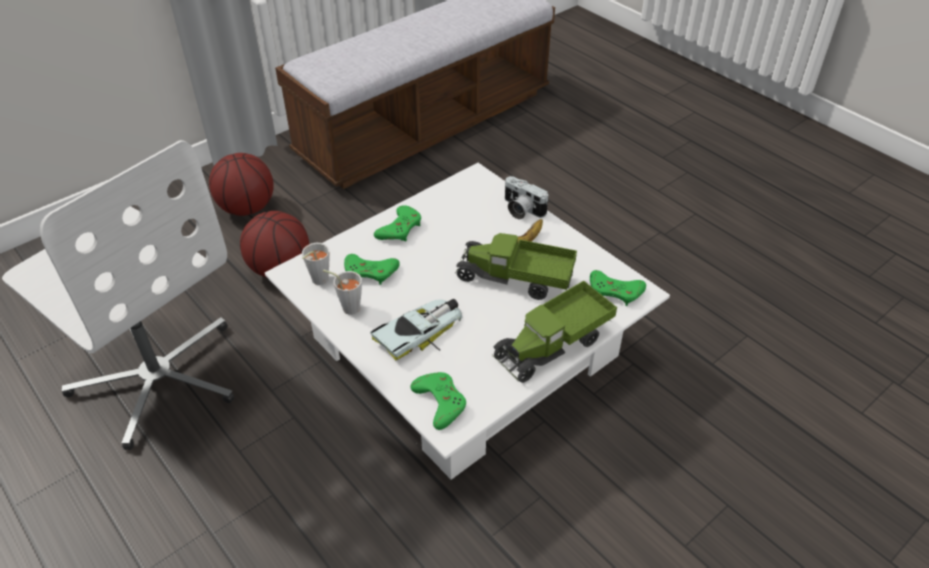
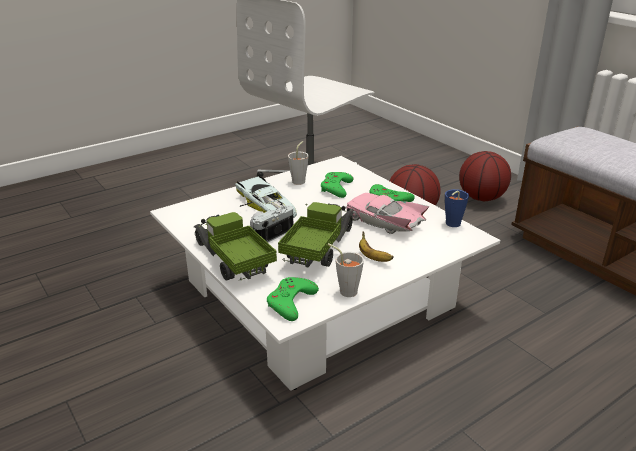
camera: 95 degrees right, 15 degrees down
grey cup [302,243,329,285] -> grey cup moved to [328,243,364,297]
green game controller [410,372,466,430] -> none
camera [505,176,548,220] -> camera moved to [250,205,293,242]
none -> pink toy car [346,193,430,234]
none -> blue cup [445,189,469,227]

